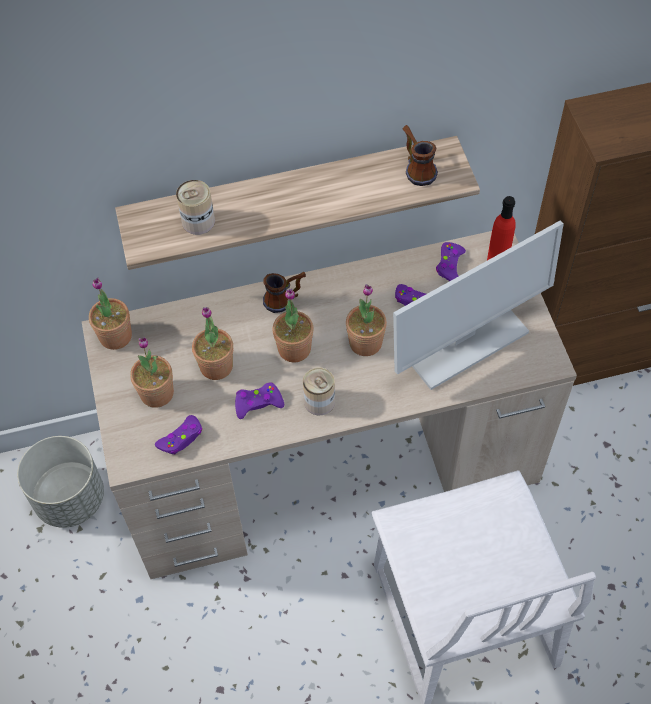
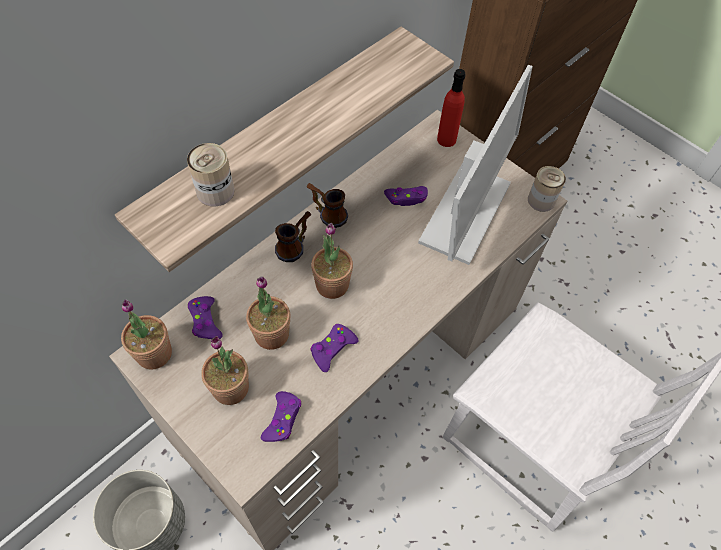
camera: 35 degrees left, 0 degrees up
can [303,367,335,415] -> can moved to [528,166,566,212]
potted plant [346,284,387,356] -> none
mug [403,125,438,186] -> mug moved to [307,183,348,228]
purple game controller [436,242,466,281] -> purple game controller moved to [188,296,223,339]

